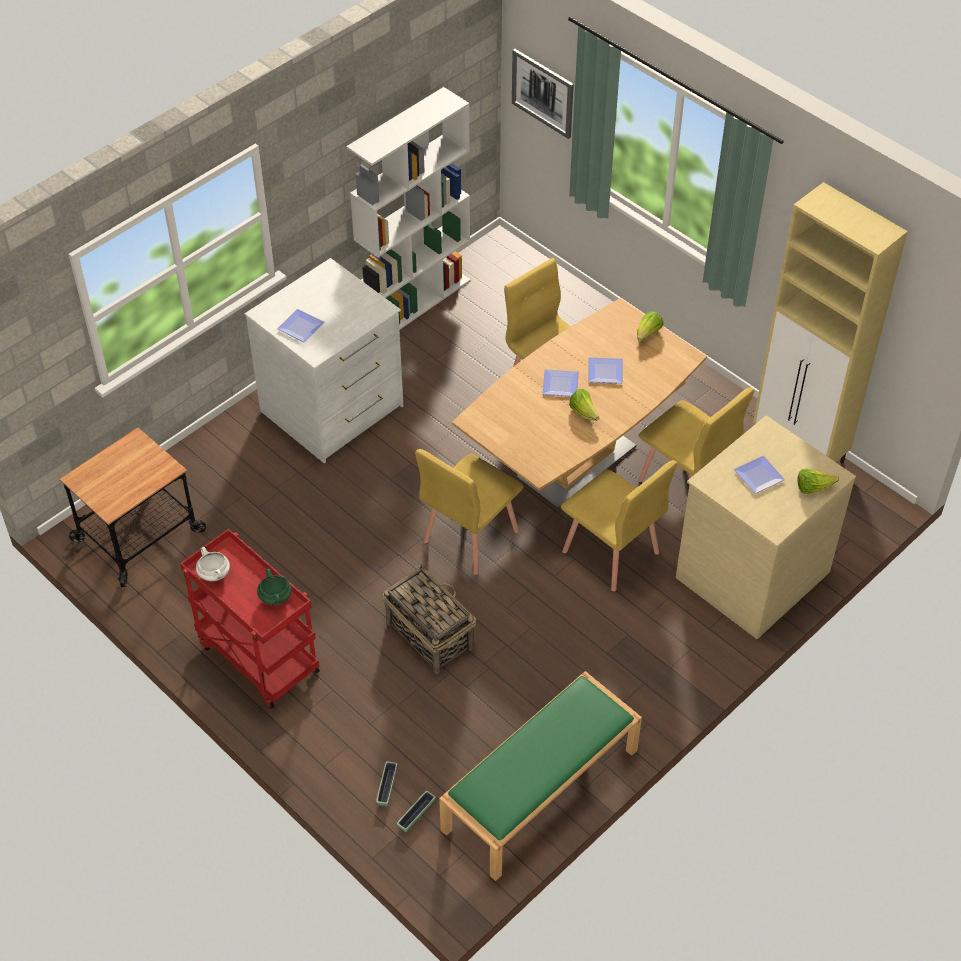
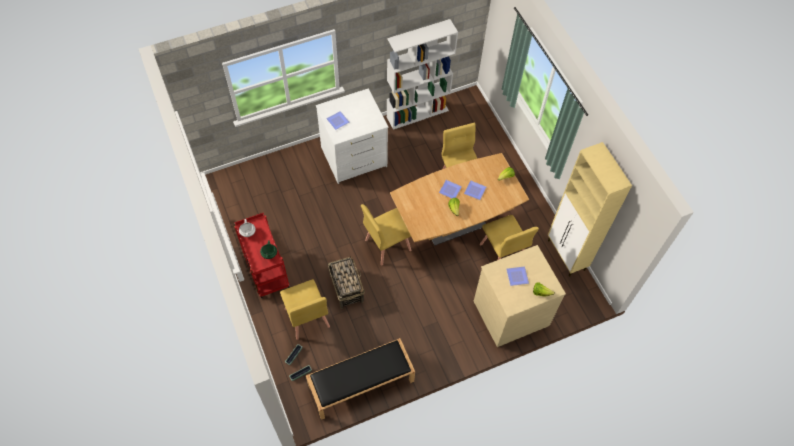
camera: 20 degrees right, 10 degrees up
cart [59,428,206,587] -> none
green bench [439,671,642,881] -> black bench [306,338,415,420]
picture [512,49,574,139] -> none
yellow chair [561,460,677,591] -> yellow chair moved to [280,279,330,340]

